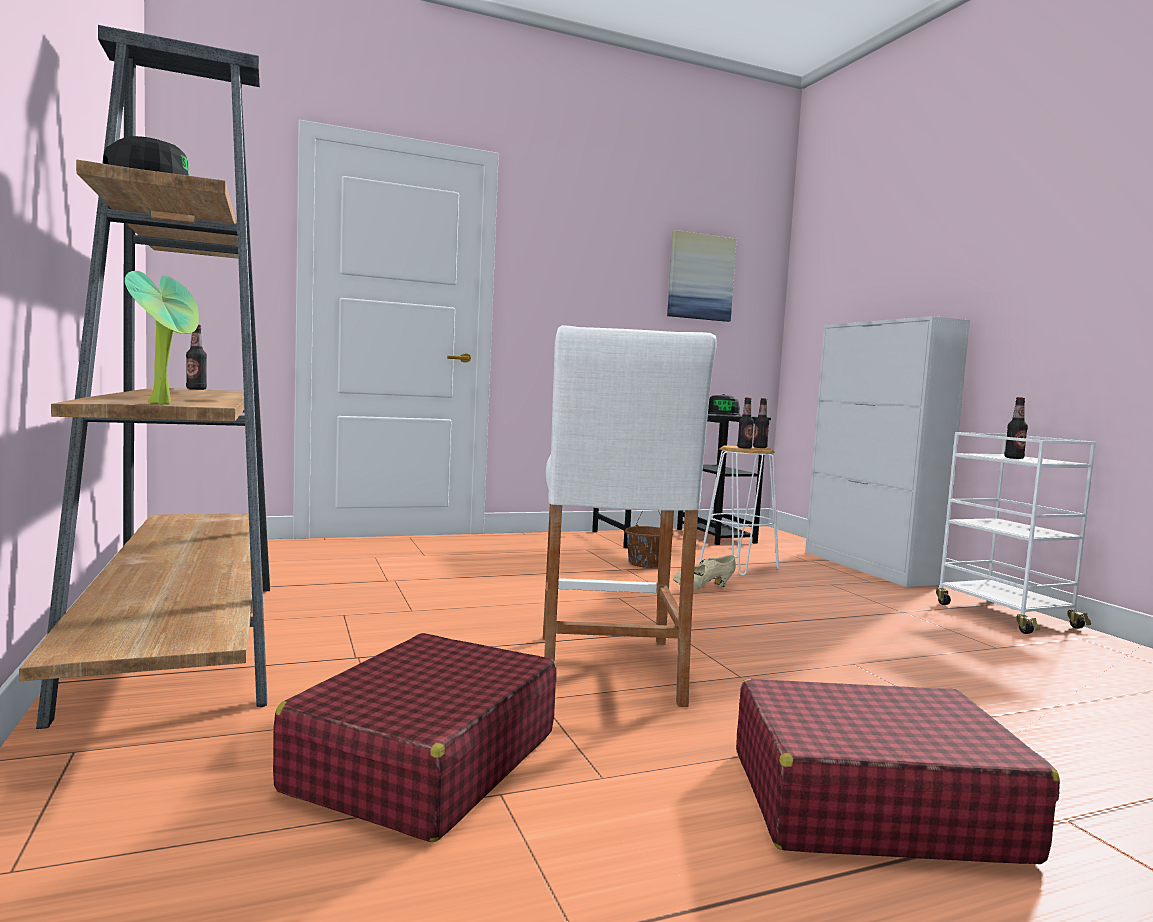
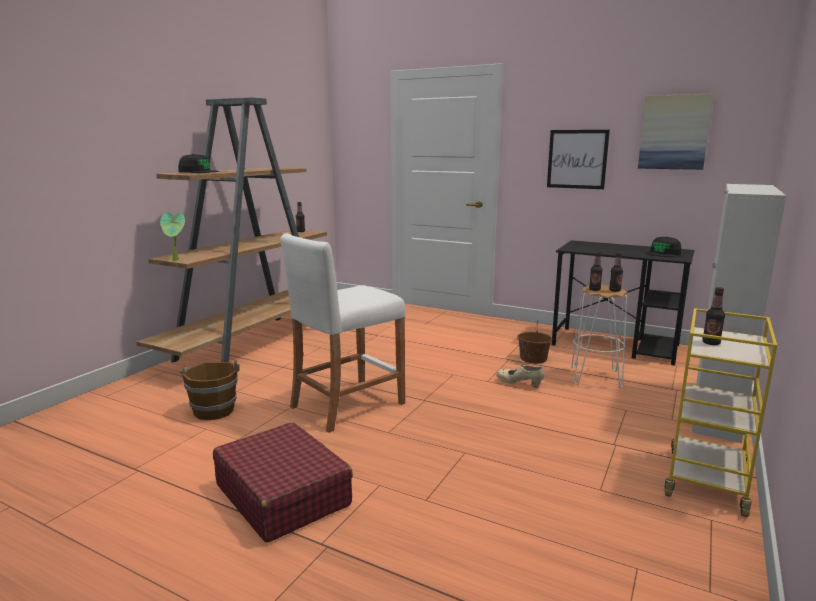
camera: 50 degrees right, 10 degrees up
red suitcase [273,633,557,842] -> brown bucket [180,360,240,420]
white cart [936,432,1096,634] -> yellow cart [665,308,777,517]
none -> picture [547,130,610,189]

